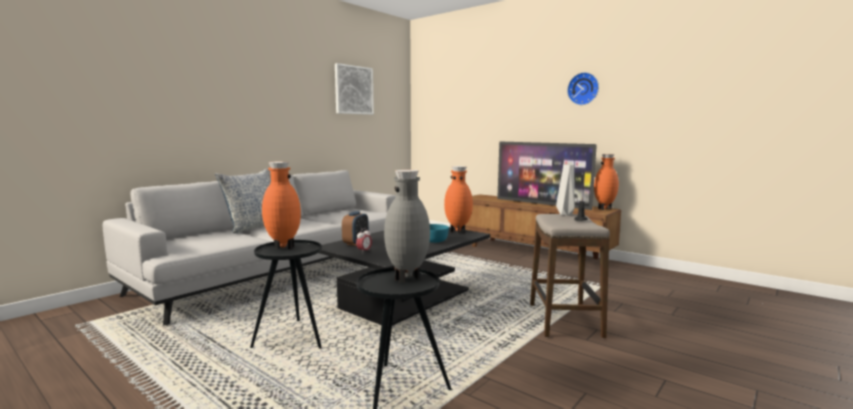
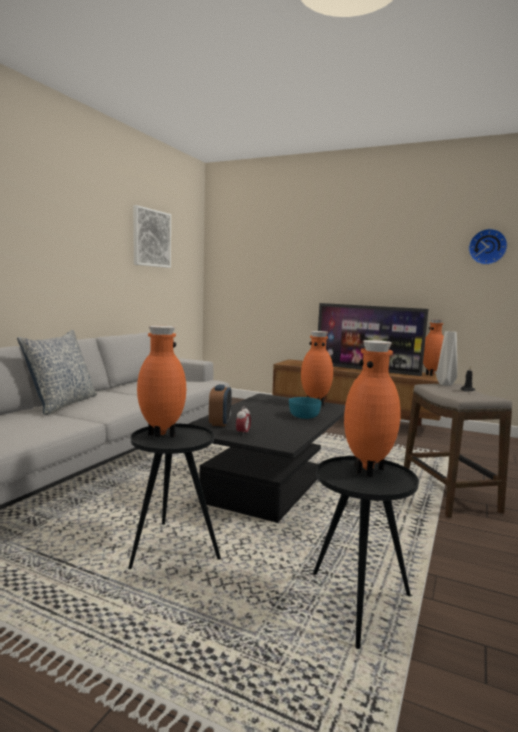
camera: 15 degrees left, 0 degrees up
grey vase [384,170,430,283] -> orange vase [344,340,401,477]
wall clock [567,72,599,105] -> wall clock moved to [468,229,508,265]

